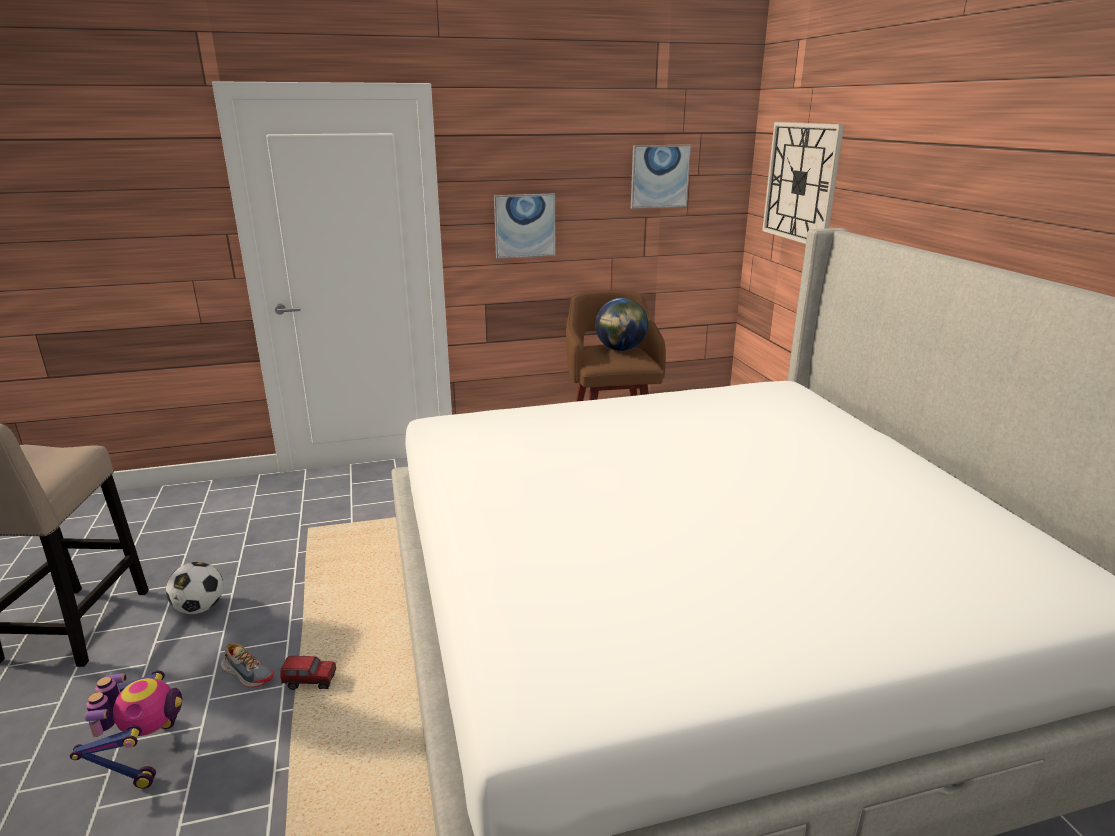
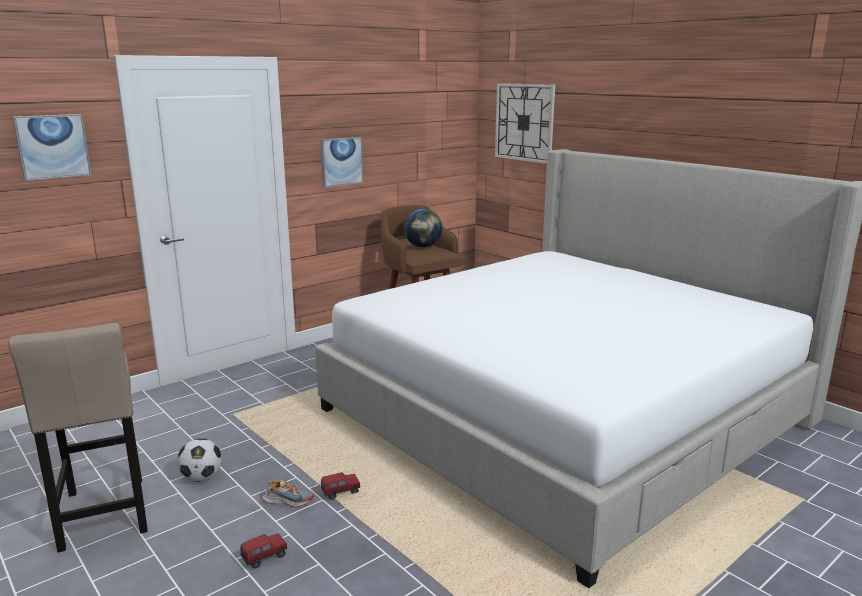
camera: 25 degrees left, 5 degrees down
toy robot [70,670,182,789] -> toy truck [240,533,287,569]
picture [631,145,691,209] -> picture moved to [12,114,91,181]

